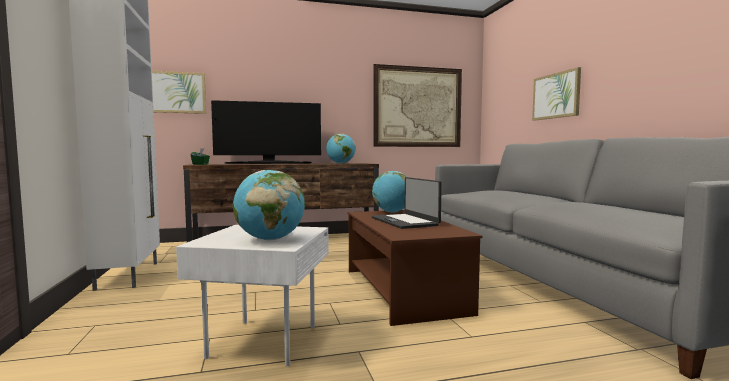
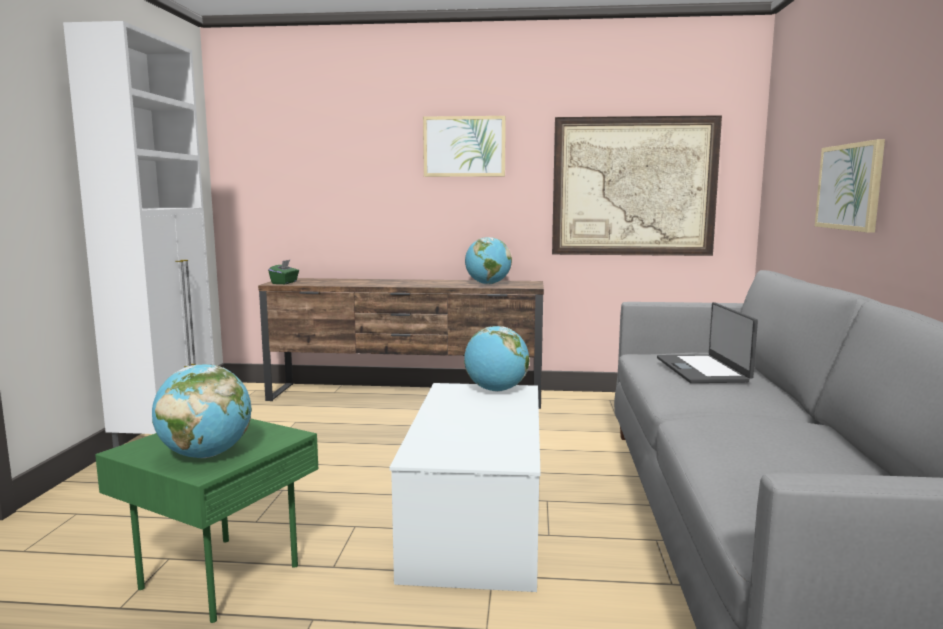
camera: 20 degrees right, 5 degrees up
picture [152,71,206,114] -> picture moved to [423,116,506,177]
white side table [176,225,329,366] -> green side table [95,419,318,623]
television [211,100,321,164] -> none
brown coffee table [348,210,483,326] -> white coffee table [389,383,540,592]
laptop [372,177,442,229] -> laptop moved to [657,302,758,383]

